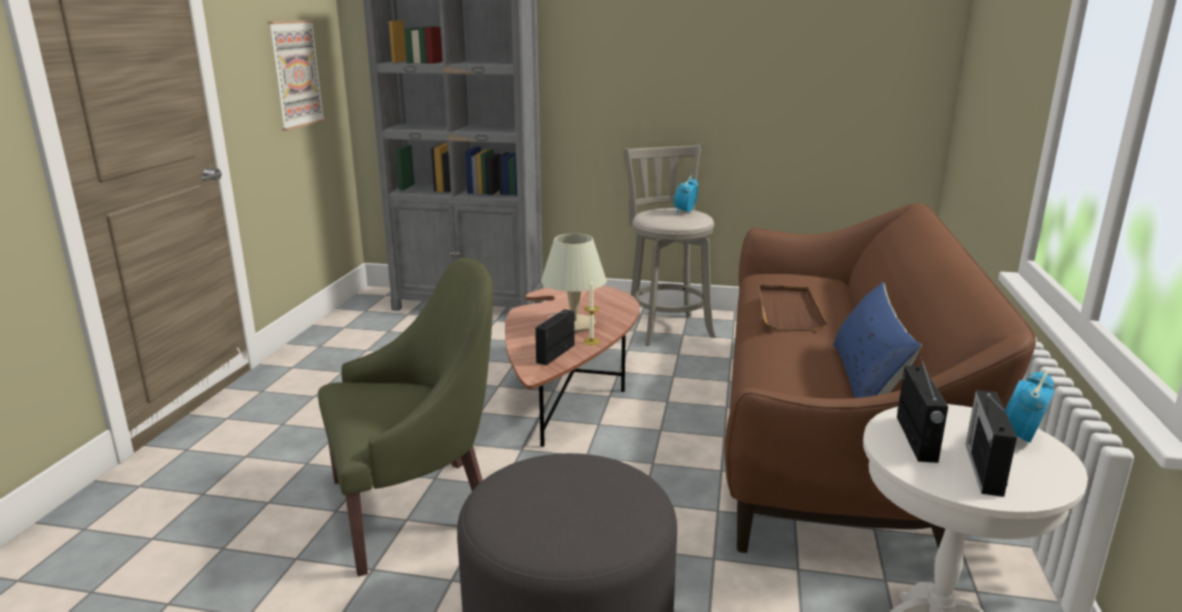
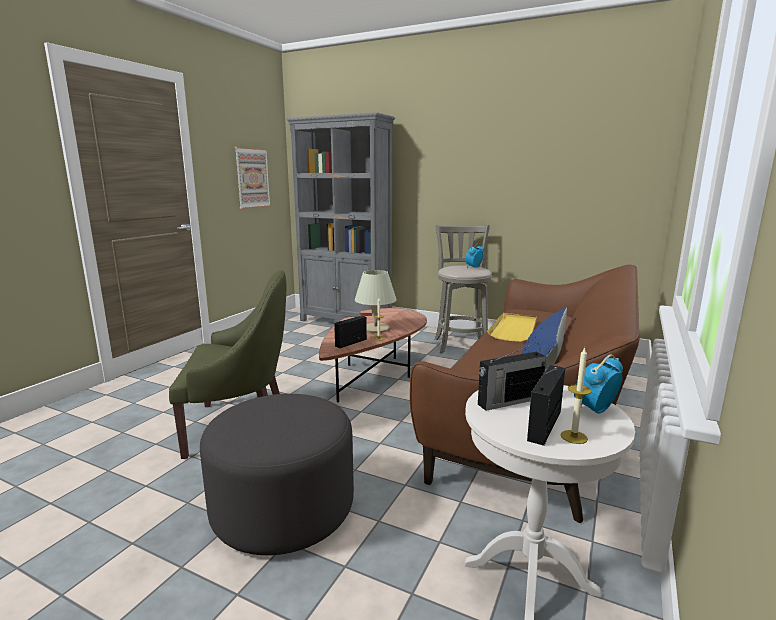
camera: 15 degrees right, 5 degrees down
brown tray [759,285,827,331] -> yellow tray [487,313,537,342]
radio [897,355,948,463] -> radio turned 45 degrees clockwise [478,343,546,411]
none -> candle [561,347,592,444]

